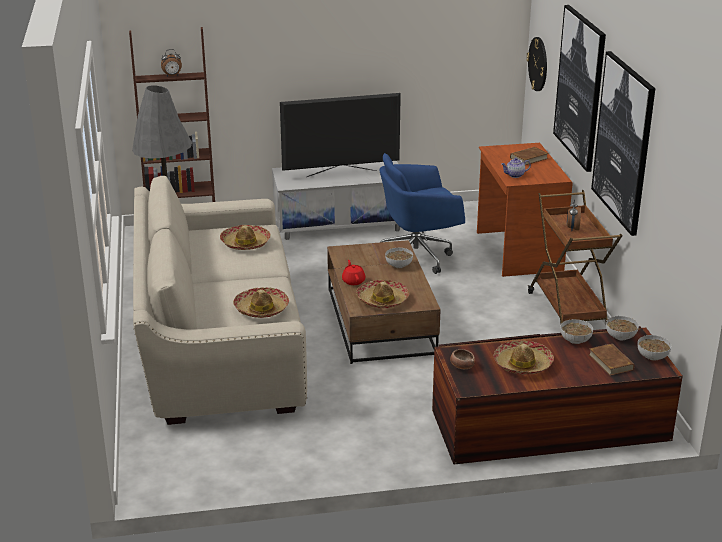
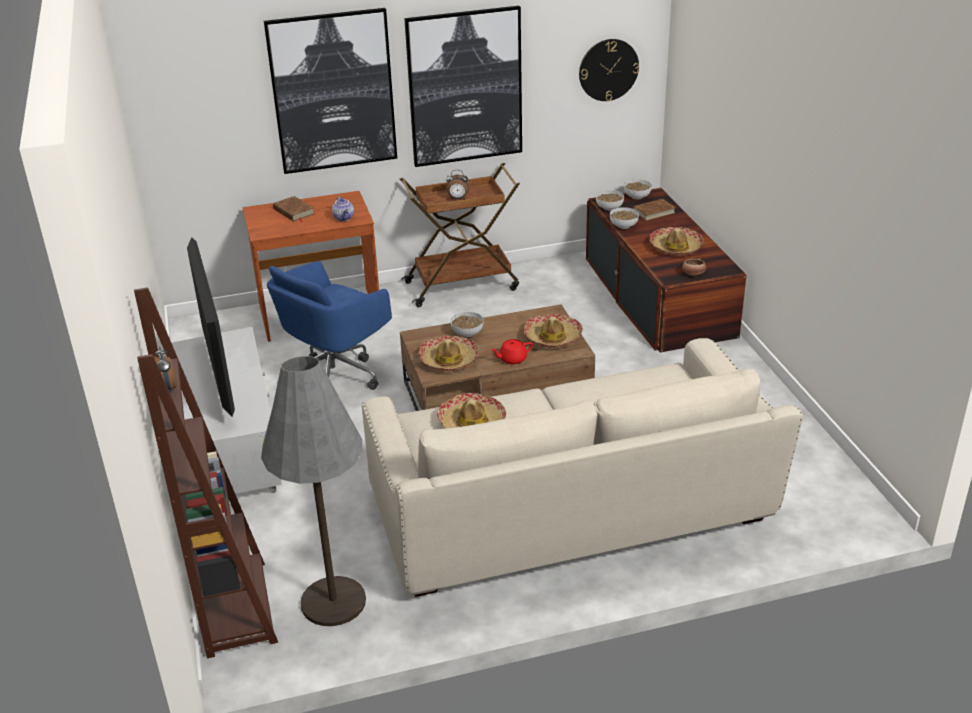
camera: 95 degrees left, 5 degrees up
hat [233,287,289,318] -> hat moved to [418,336,479,372]
blue office chair [380,153,465,274] -> blue office chair turned 60 degrees clockwise [267,261,392,390]
wall clock [526,37,547,91] -> wall clock moved to [579,39,639,101]

